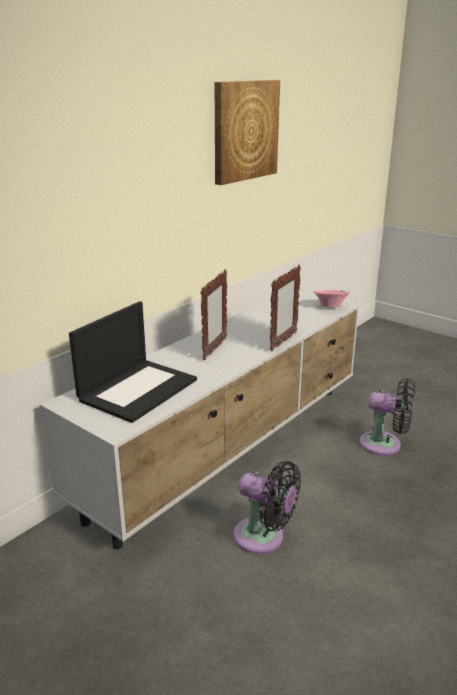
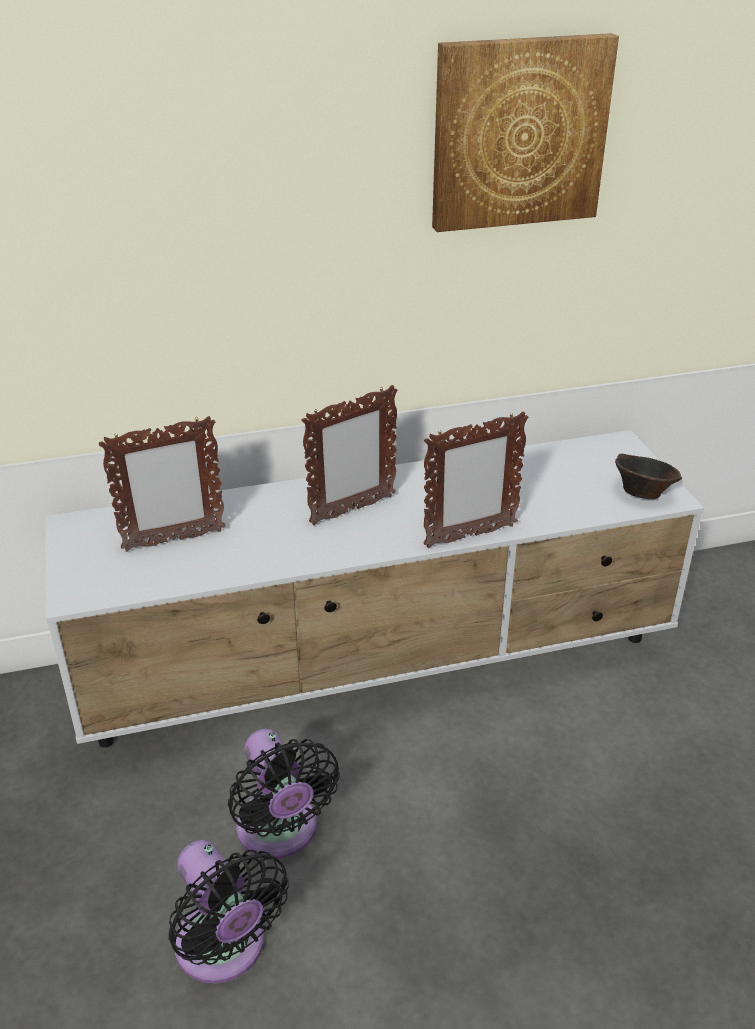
camera: 35 degrees right, 10 degrees up
laptop [69,301,197,423] -> picture frame [99,416,226,552]
pink bowl [313,290,350,307] -> brown bowl [615,454,682,499]
black fan [359,378,415,456] -> black fan moved to [169,840,289,984]

